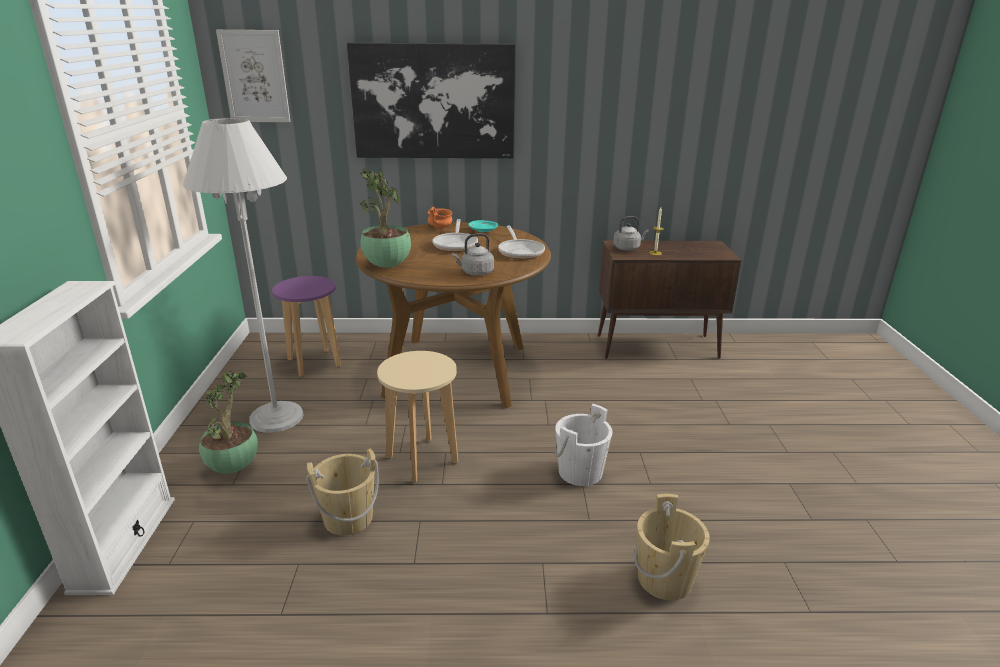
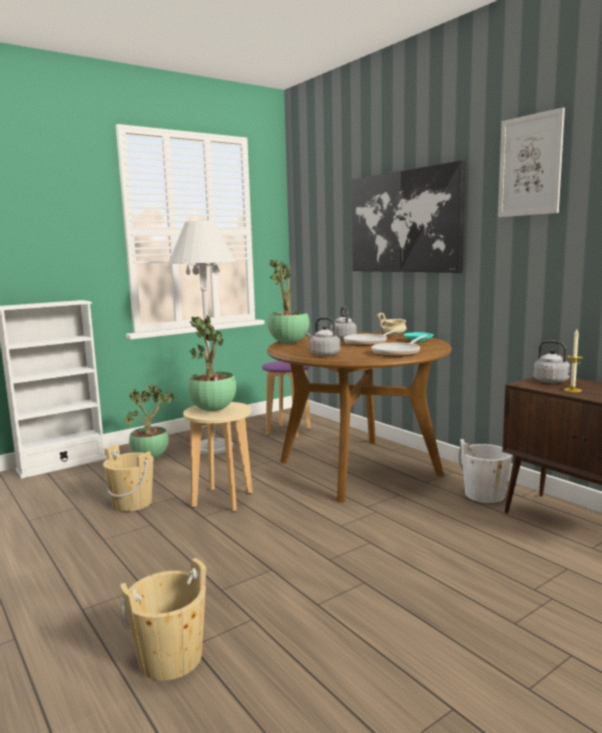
camera: 55 degrees right, 15 degrees down
picture [216,30,290,122] -> picture moved to [498,108,565,217]
orange bowl [428,207,452,229] -> beige bowl [376,313,407,336]
white bucket [555,404,613,486] -> white bucket moved to [459,439,513,503]
none -> potted plant [187,316,236,411]
none -> grey kettle [330,306,356,340]

